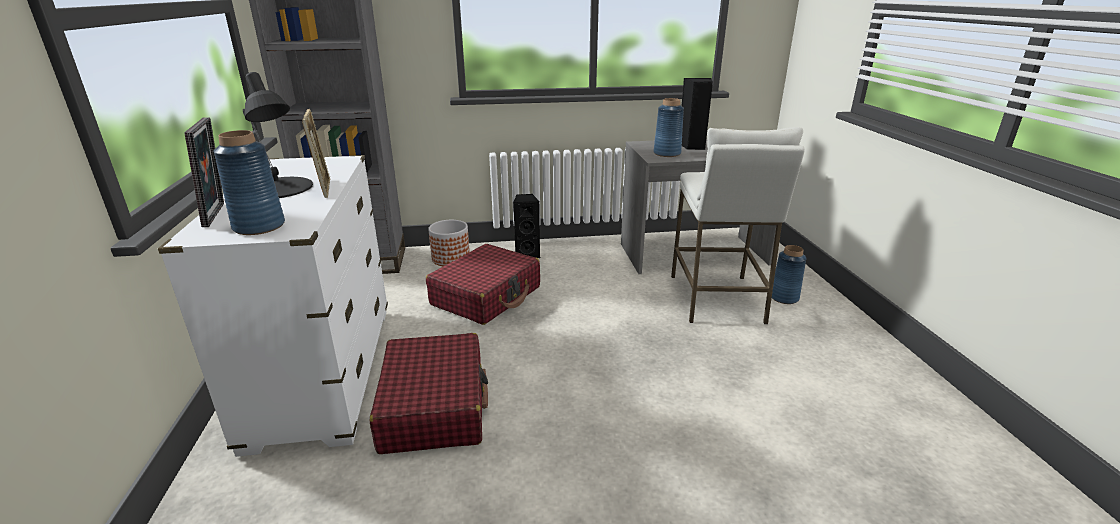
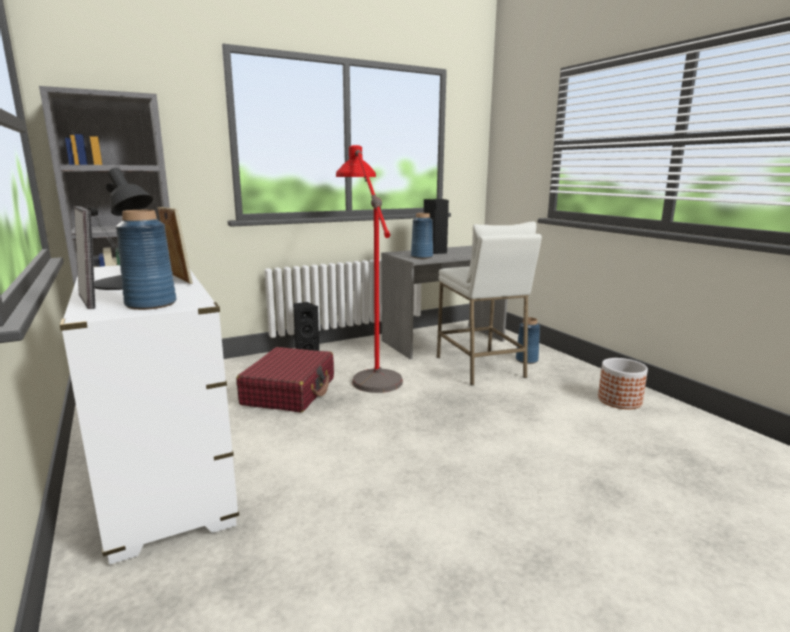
camera: 20 degrees left, 10 degrees down
red suitcase [370,333,488,454] -> none
planter [428,220,470,266] -> planter moved to [598,358,648,409]
none -> red floor lamp [336,145,403,393]

